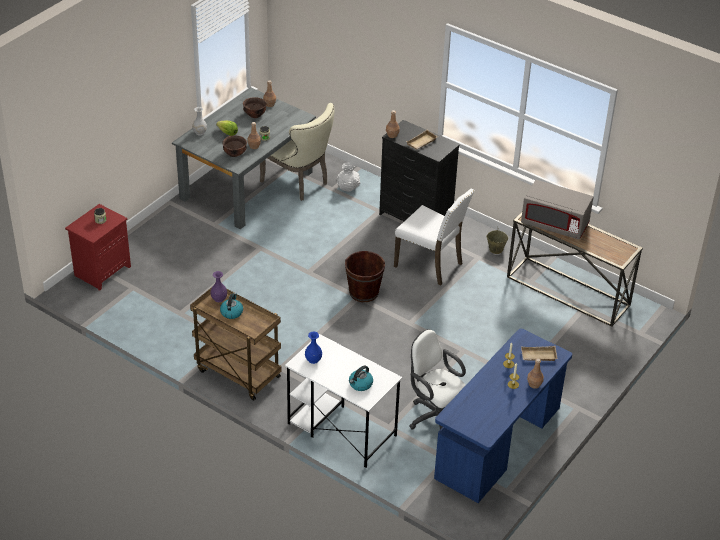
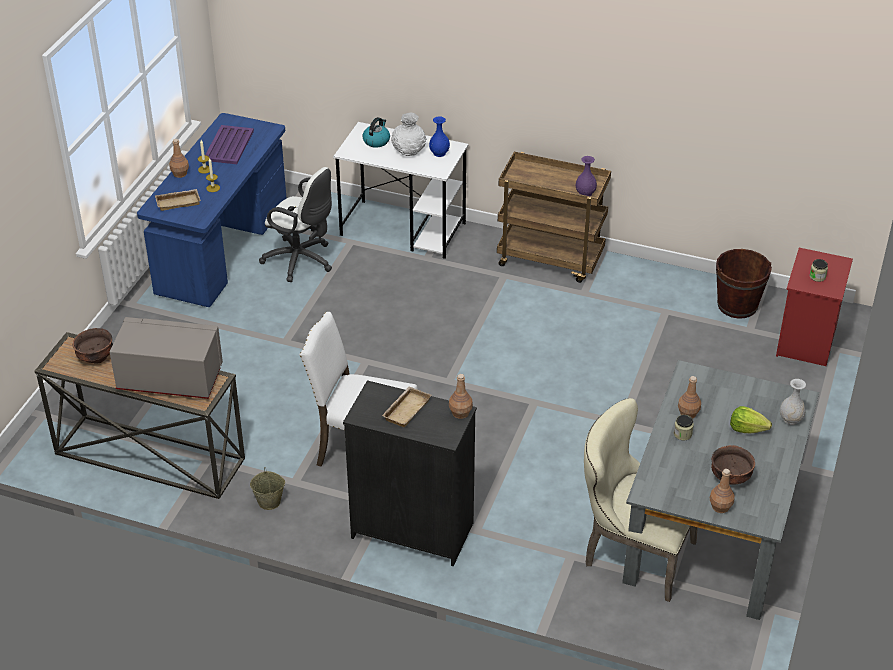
camera: 165 degrees right, 0 degrees up
kettle [220,293,243,319] -> none
brown bowl [222,135,247,157] -> brown bowl moved to [73,328,113,363]
white vase [337,162,360,192] -> white vase moved to [391,112,426,156]
brown bucket [345,251,385,302] -> brown bucket moved to [716,249,772,318]
none -> purple tray [205,125,254,164]

